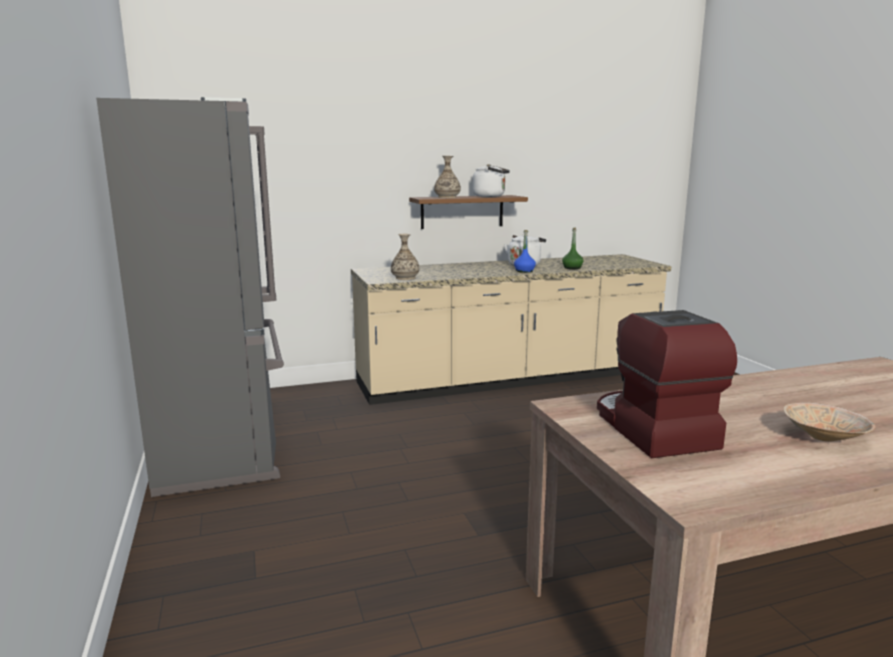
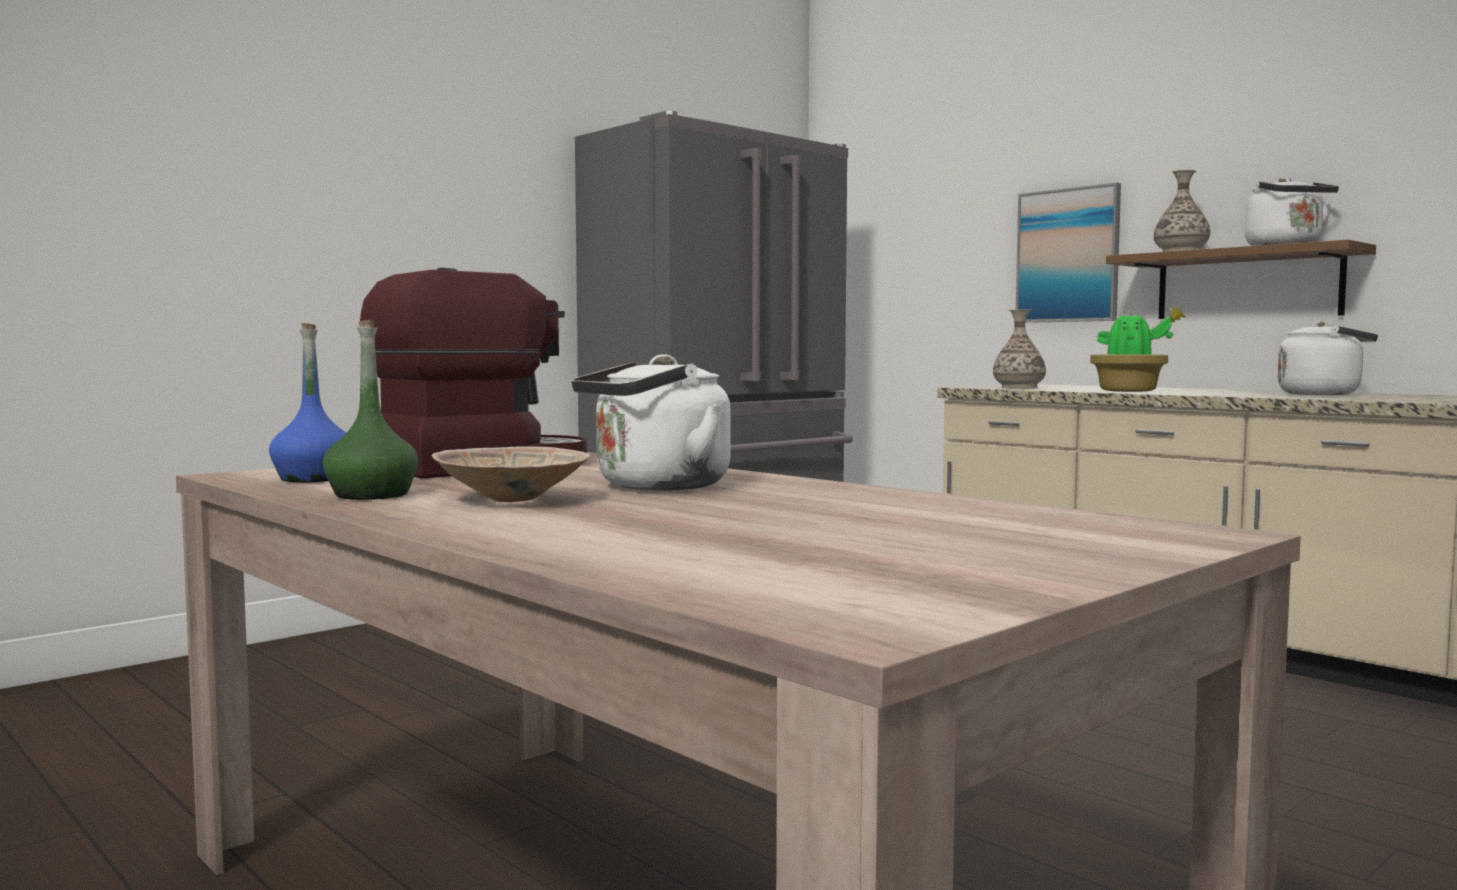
camera: 65 degrees right, 10 degrees down
blue bottle [514,230,536,273] -> blue bottle moved to [269,323,346,483]
green bottle [562,228,583,269] -> green bottle moved to [323,320,419,500]
none -> white kettle [572,354,731,490]
none -> picture [1016,183,1121,323]
none -> potted plant [1090,307,1186,392]

